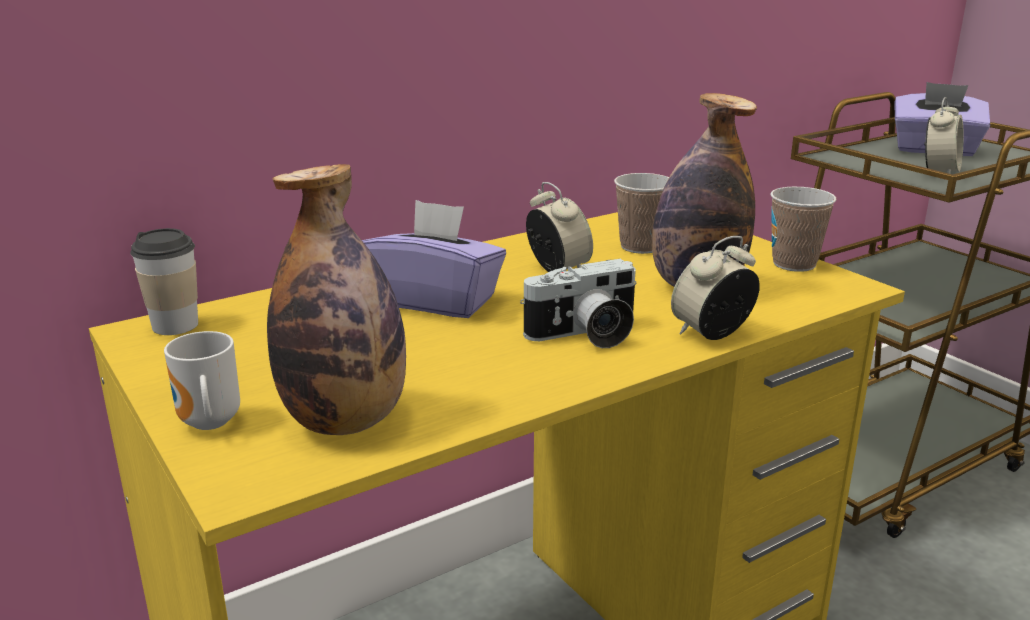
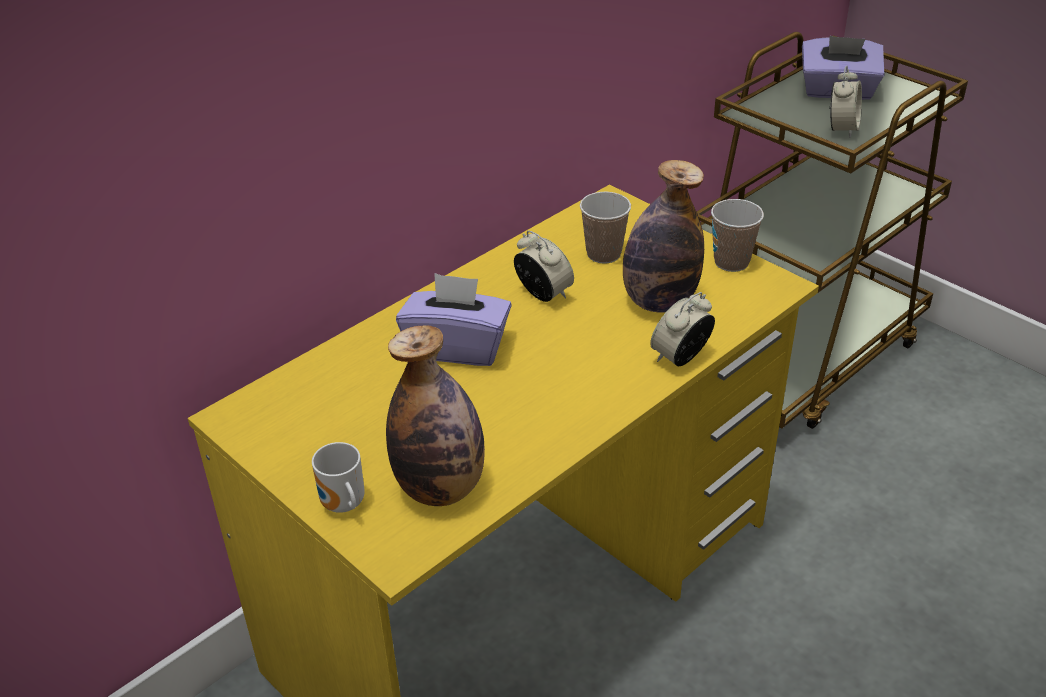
camera: 10 degrees left, 15 degrees up
cup [130,228,198,335] -> none
camera [520,259,636,348] -> none

